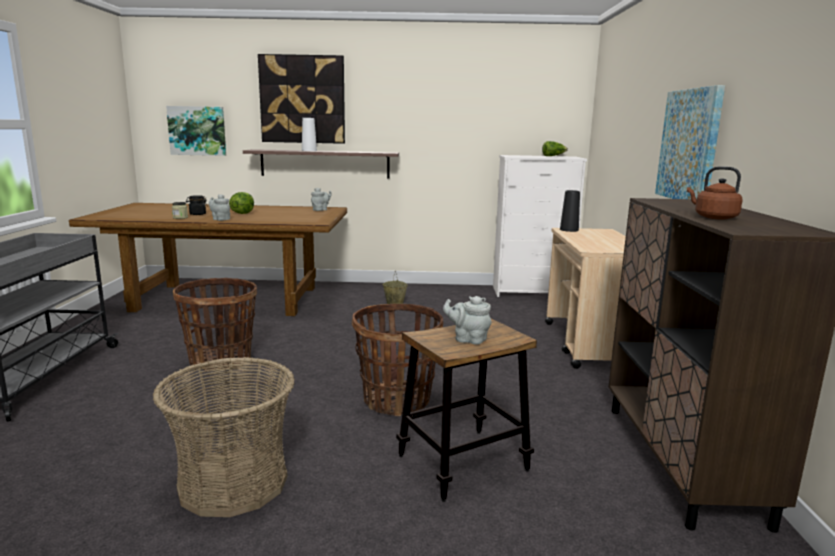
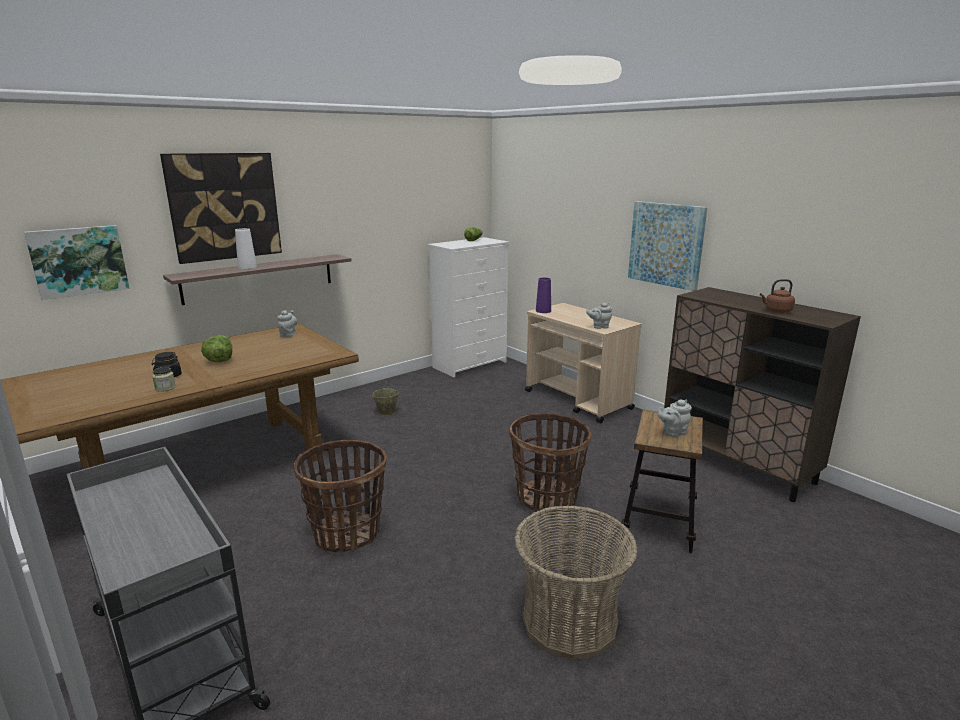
camera: 40 degrees left, 5 degrees up
grey teapot [209,194,230,221] -> grey teapot moved to [586,303,612,329]
black vase [560,190,580,232] -> purple vase [536,277,551,313]

